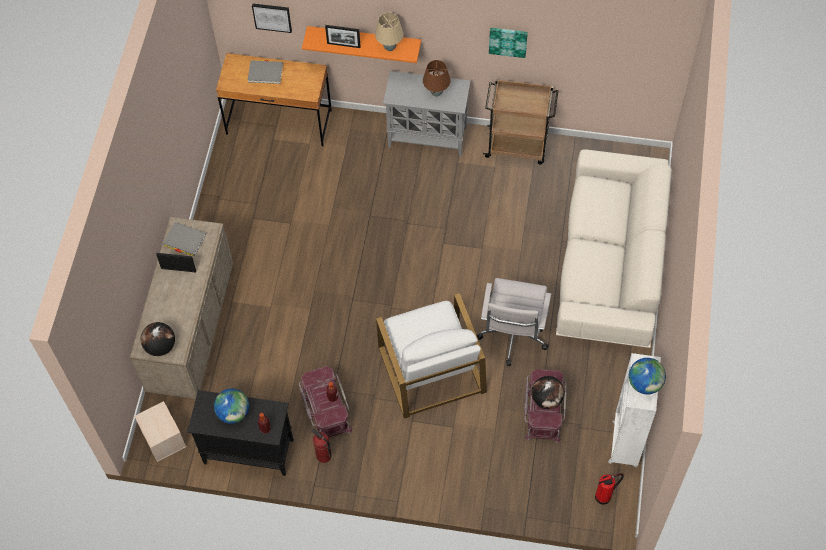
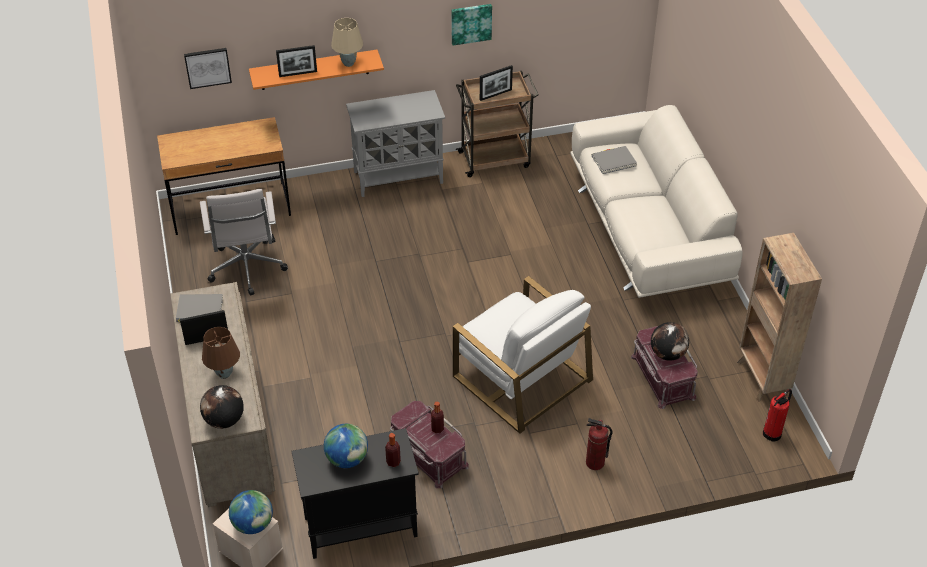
camera: 25 degrees left, 15 degrees down
grey book [248,60,283,84] -> grey book moved to [592,146,637,174]
fire extinguisher [311,428,332,463] -> fire extinguisher moved to [586,418,612,470]
brown table lamp [423,60,450,97] -> brown table lamp moved to [202,327,240,379]
white office chair [477,278,551,366] -> white office chair moved to [200,189,288,295]
white bookcase [608,353,661,468] -> brown bookcase [737,233,822,402]
globe [629,358,666,394] -> globe moved to [229,490,273,534]
none -> picture frame [480,65,513,101]

